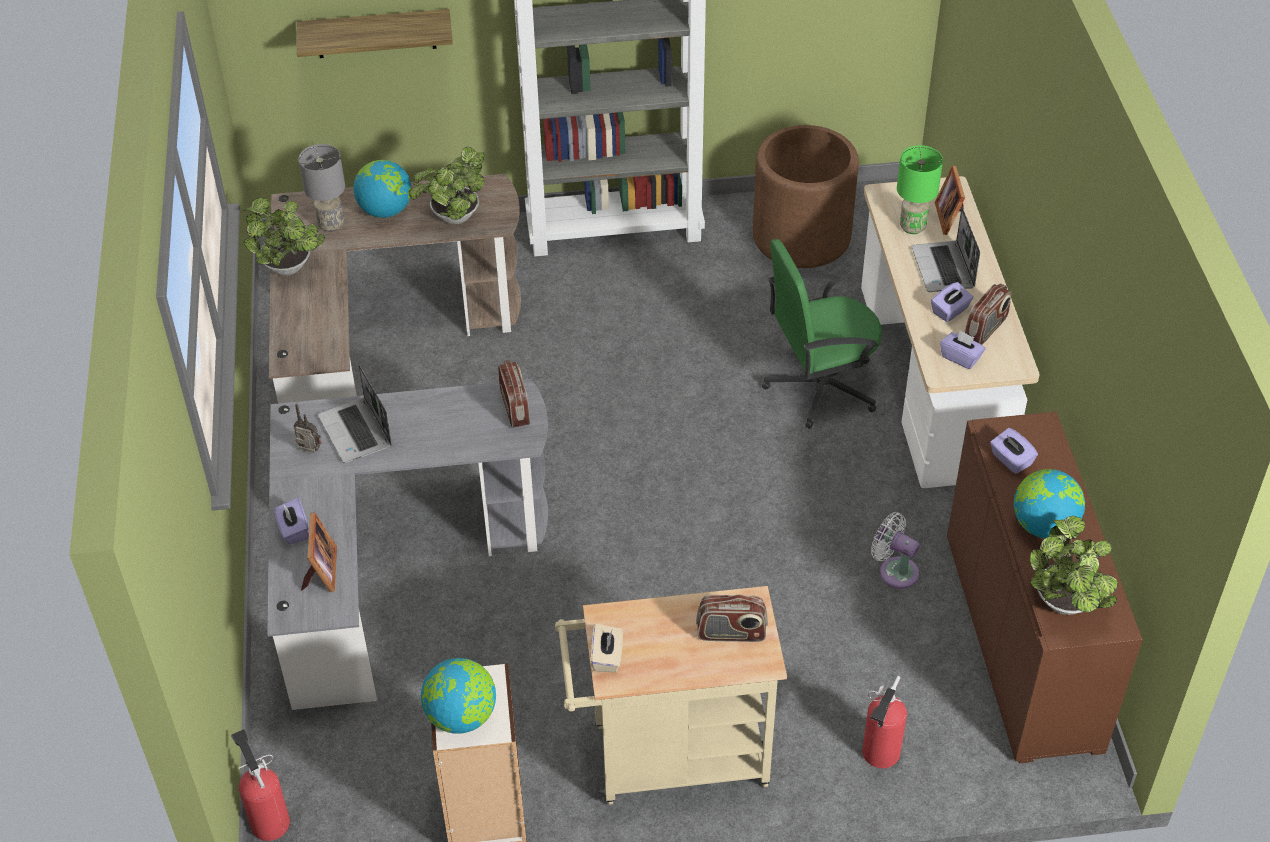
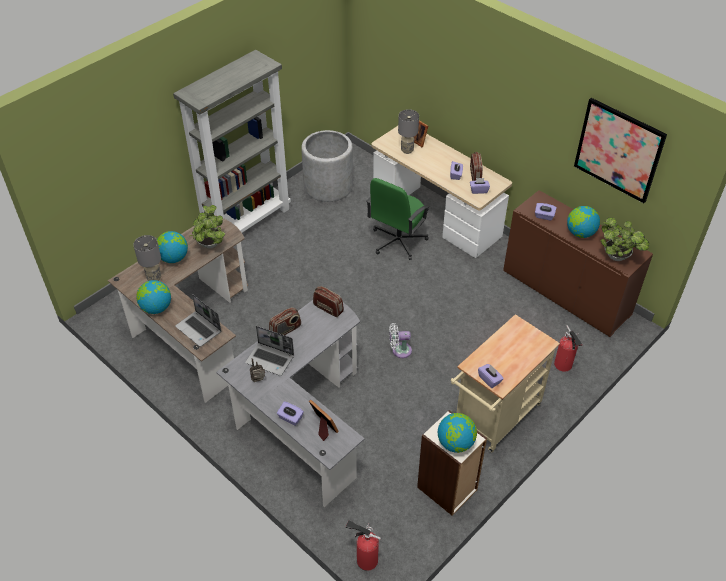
camera: 40 degrees left, 0 degrees up
potted plant [243,197,325,276] -> globe [136,280,171,314]
shelf [296,9,453,58] -> none
beige tissue box [591,624,623,672] -> purple tissue box [478,364,504,388]
radio [696,595,768,642] -> radio moved to [269,307,301,335]
brown planter [753,125,859,268] -> grey planter [301,130,353,202]
white fan [871,512,920,589] -> white fan moved to [389,323,412,358]
green table lamp [897,145,943,234] -> grey table lamp [398,109,419,154]
laptop [911,207,980,292] -> laptop moved to [175,294,221,347]
none -> picture [574,98,667,203]

